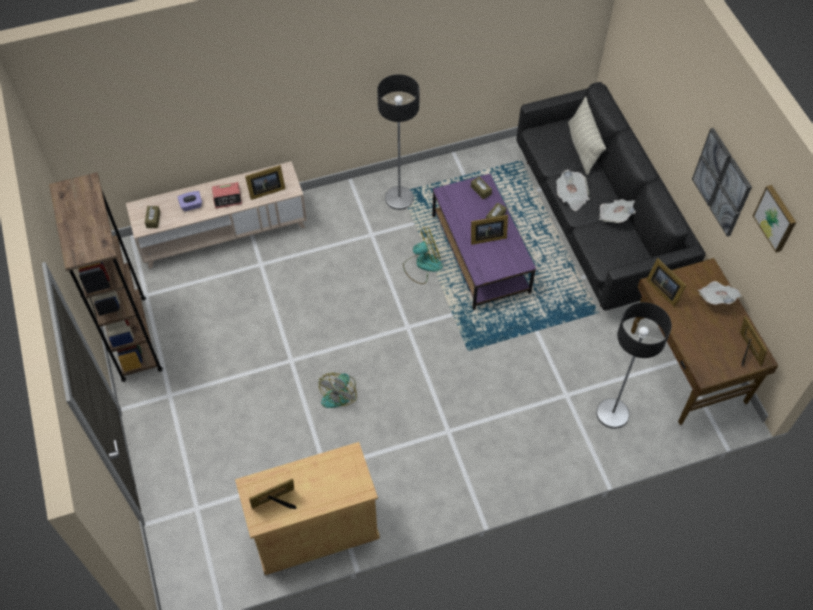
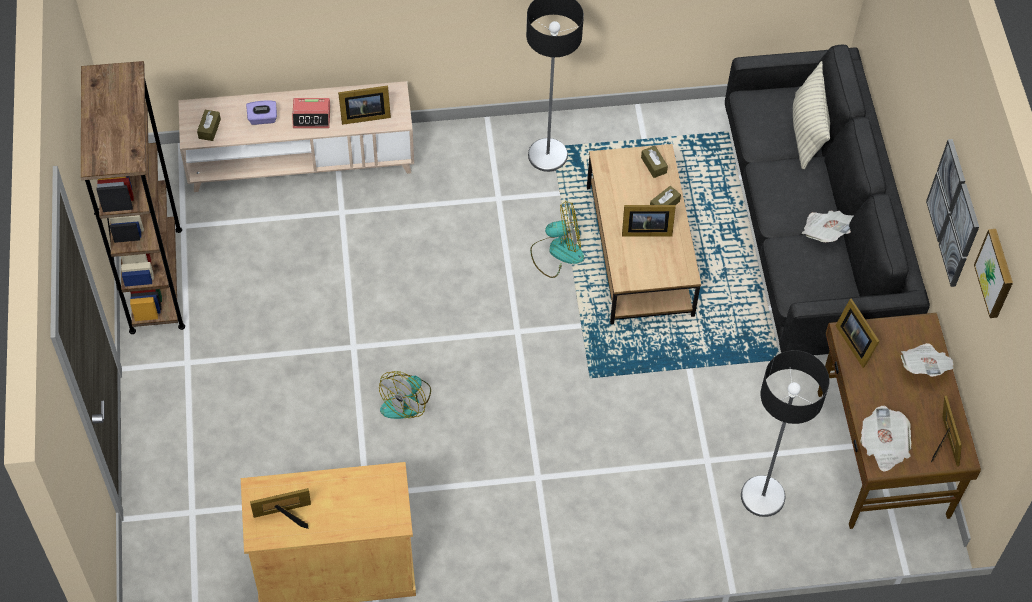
camera: 10 degrees right, 0 degrees up
purple coffee table [432,174,536,310] -> brown coffee table [587,144,701,325]
newspaper [556,170,590,211] -> newspaper moved to [860,406,911,472]

